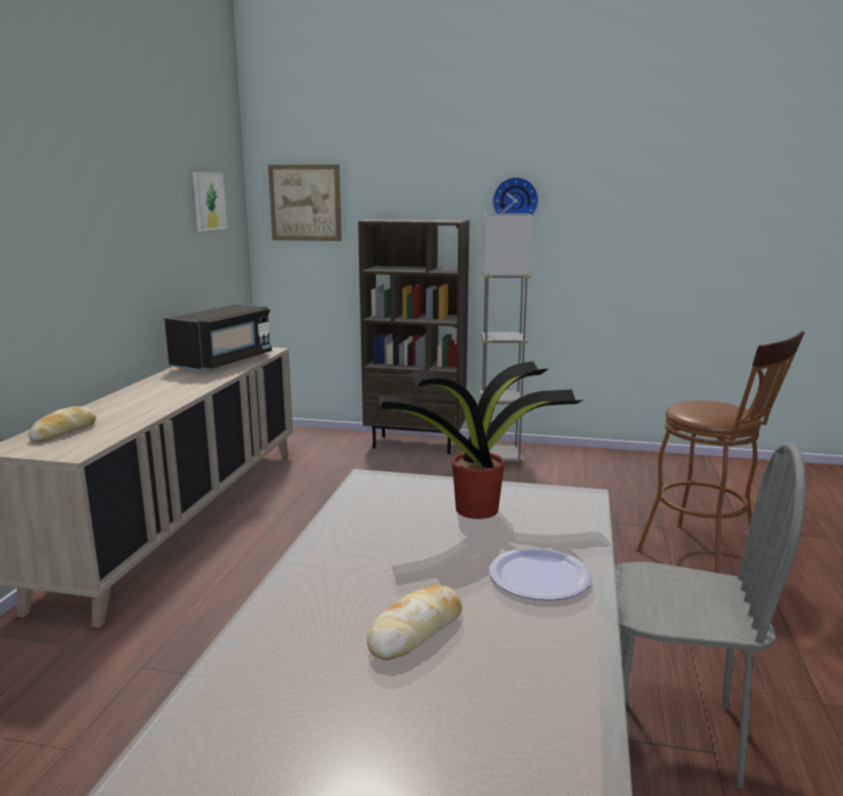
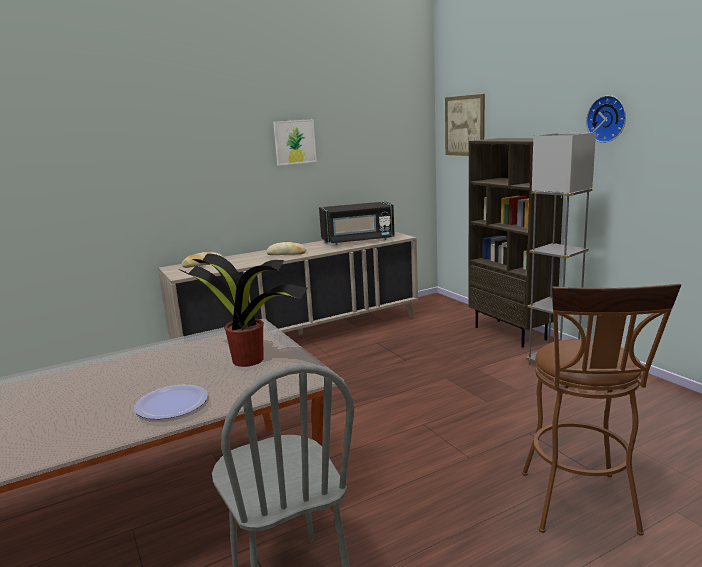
camera: 50 degrees right, 0 degrees up
picture [193,172,227,231] -> picture moved to [273,119,317,166]
bread [367,585,462,660] -> bread moved to [266,242,306,255]

